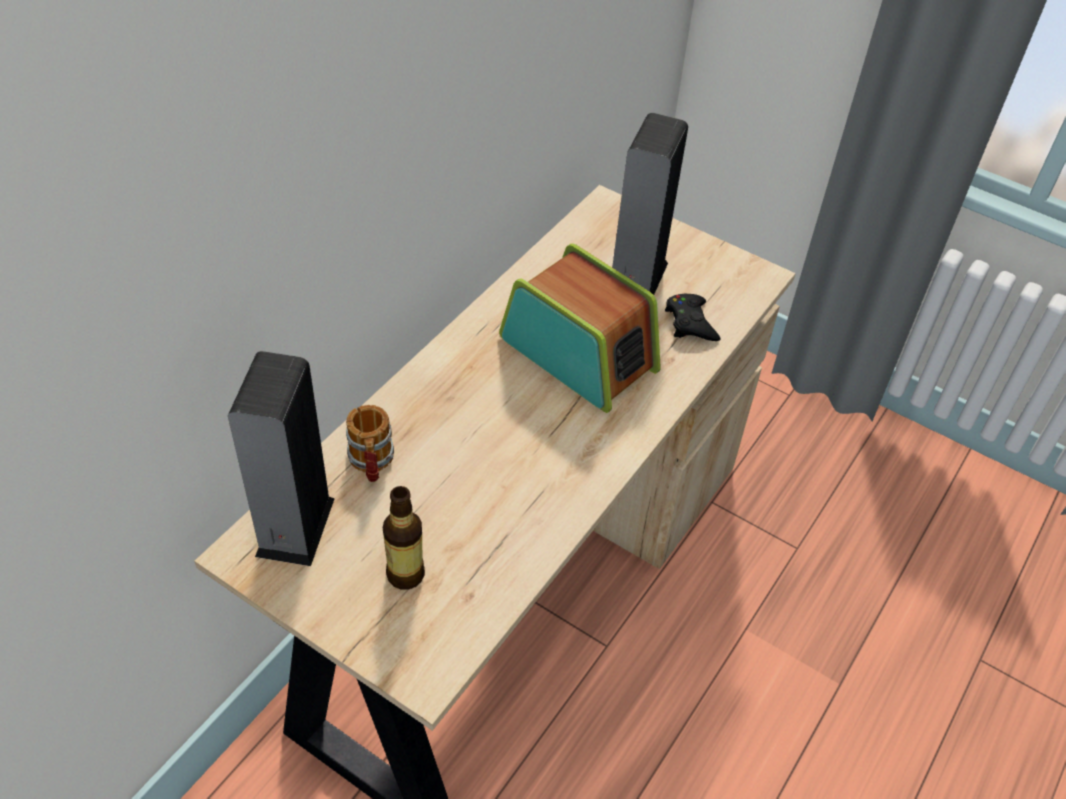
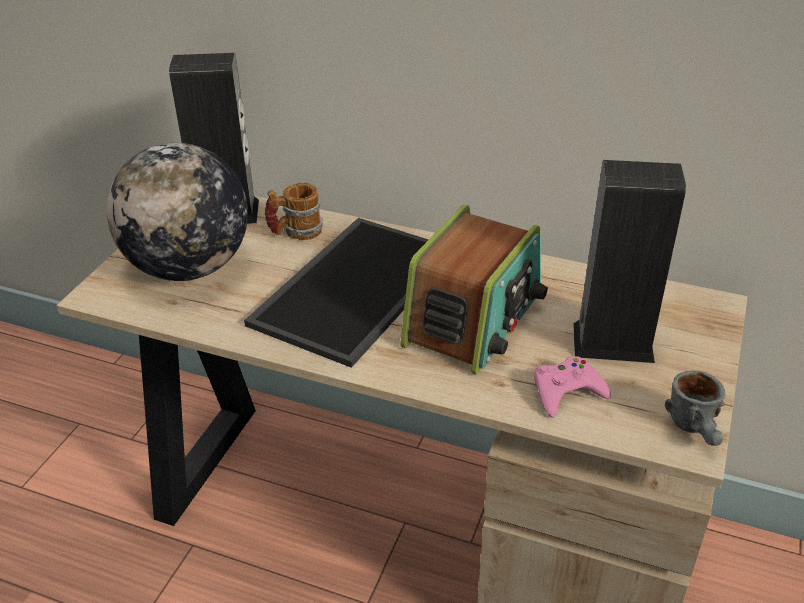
camera: 80 degrees right, 10 degrees down
bottle [383,486,425,590] -> globe [107,143,248,281]
black game controller [665,294,721,341] -> pink game controller [534,356,611,418]
none -> tray [244,218,429,368]
none -> grey mug [665,370,725,446]

